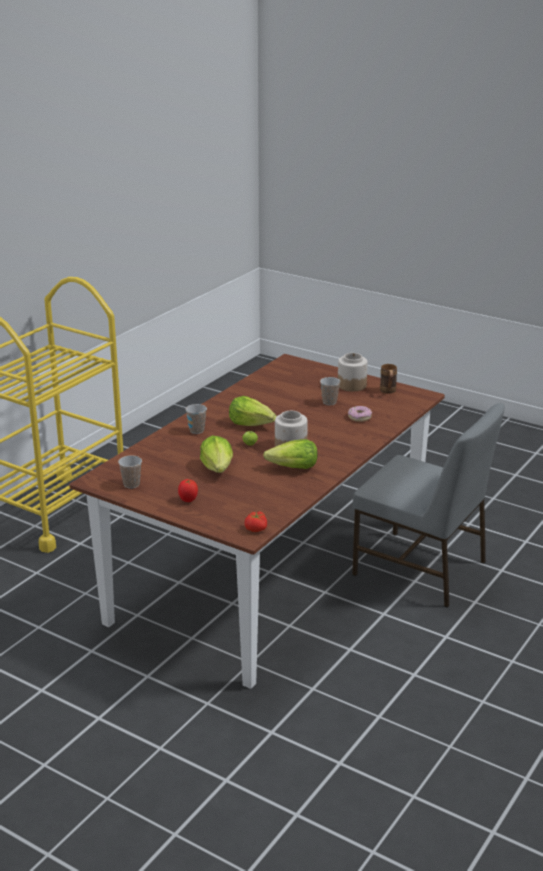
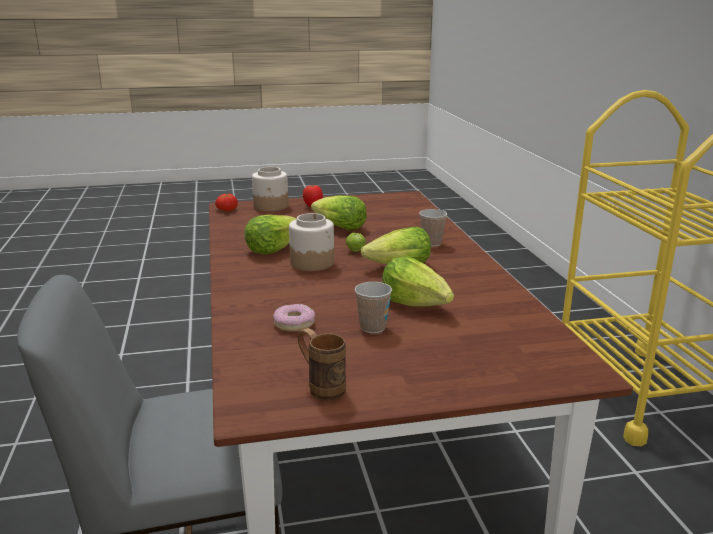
camera: 135 degrees right, 5 degrees down
cup [118,455,142,488] -> none
jar [338,353,368,391] -> jar moved to [252,167,288,211]
none -> lettuce [382,257,454,307]

